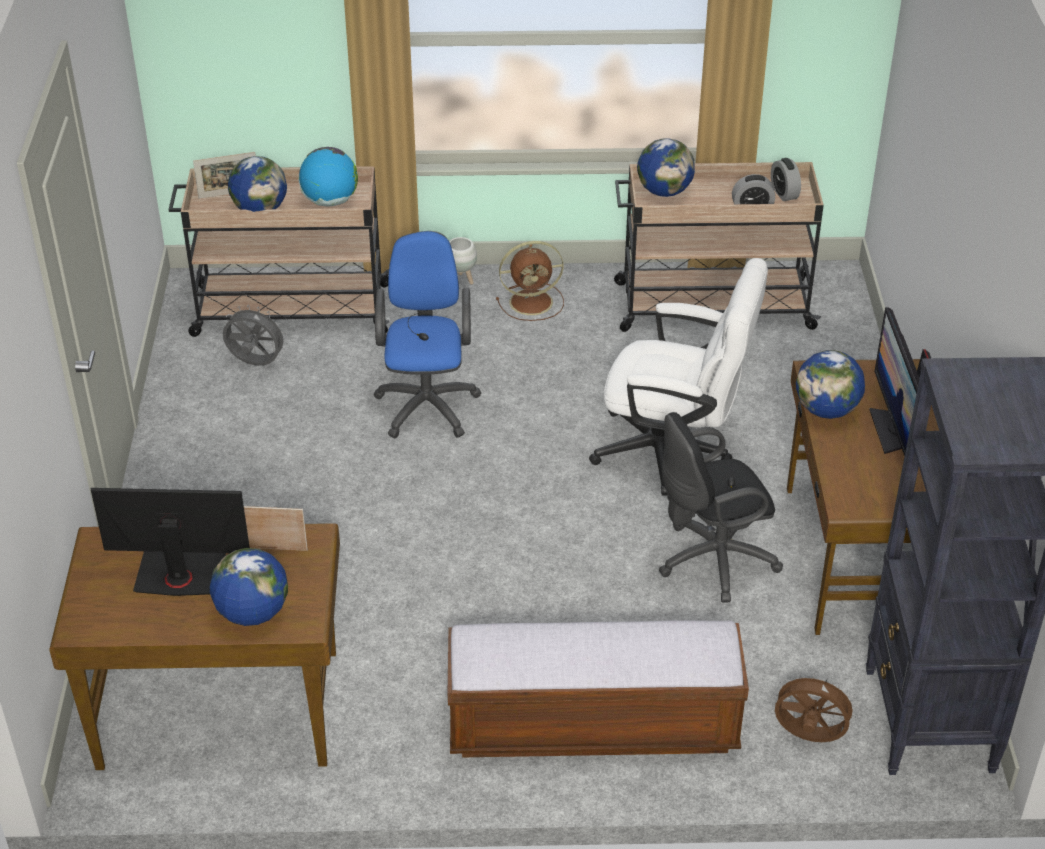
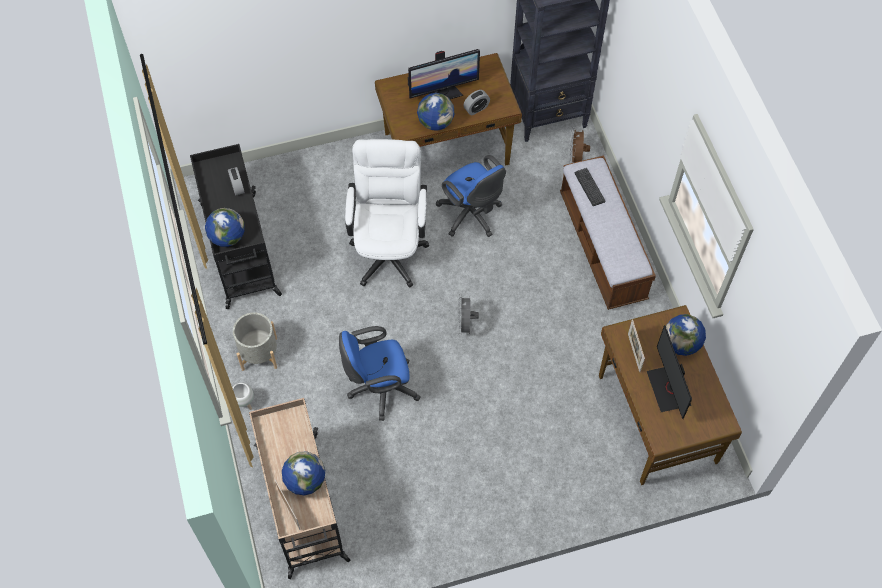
camera: 105 degrees left, 20 degrees up
grey fan [223,305,288,366] -> grey fan moved to [458,293,479,337]
globe [298,147,358,206] -> none
brown fan [496,241,564,321] -> grey planter [233,312,277,371]
beige cart [614,162,824,332] -> black cart [190,144,282,309]
black office chair [659,412,783,603] -> blue office chair [435,155,506,237]
alarm clock [771,158,801,201] -> alarm clock moved to [463,90,490,115]
none -> keyboard [574,168,605,206]

